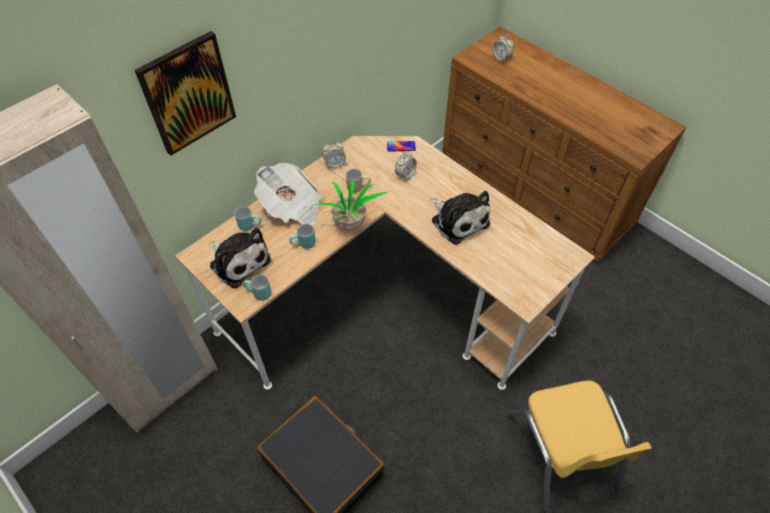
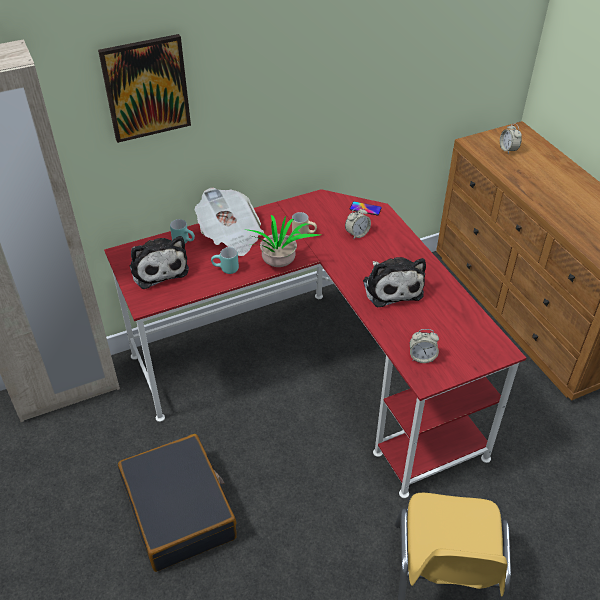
camera: 20 degrees right, 10 degrees down
beige desk [175,136,595,390] -> red desk [104,189,526,498]
turquoise mug [243,275,271,301] -> none
alarm clock [322,140,346,168] -> alarm clock moved to [410,329,439,363]

